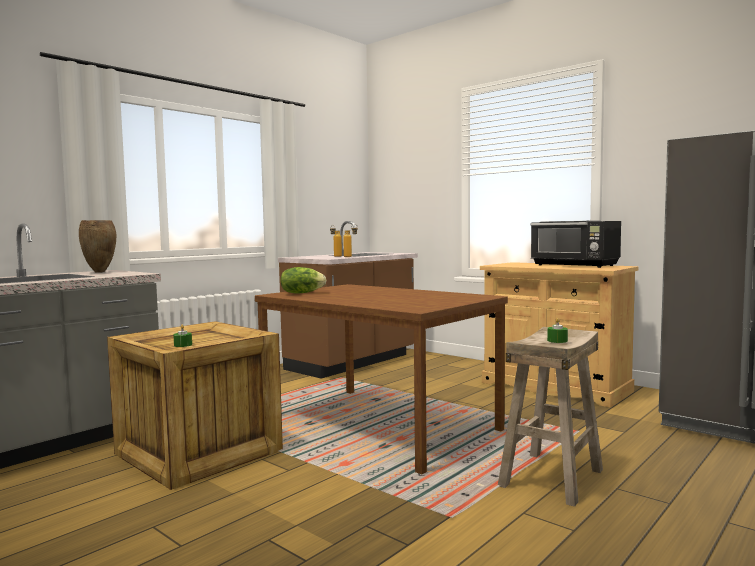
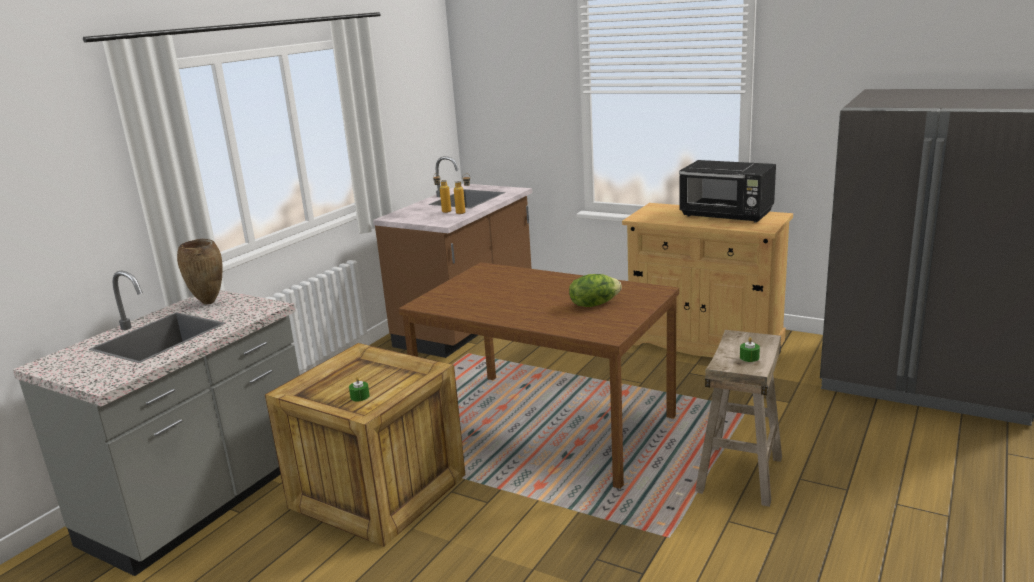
camera: 10 degrees left, 15 degrees up
lettuce [280,267,326,294] -> lettuce moved to [569,274,622,307]

